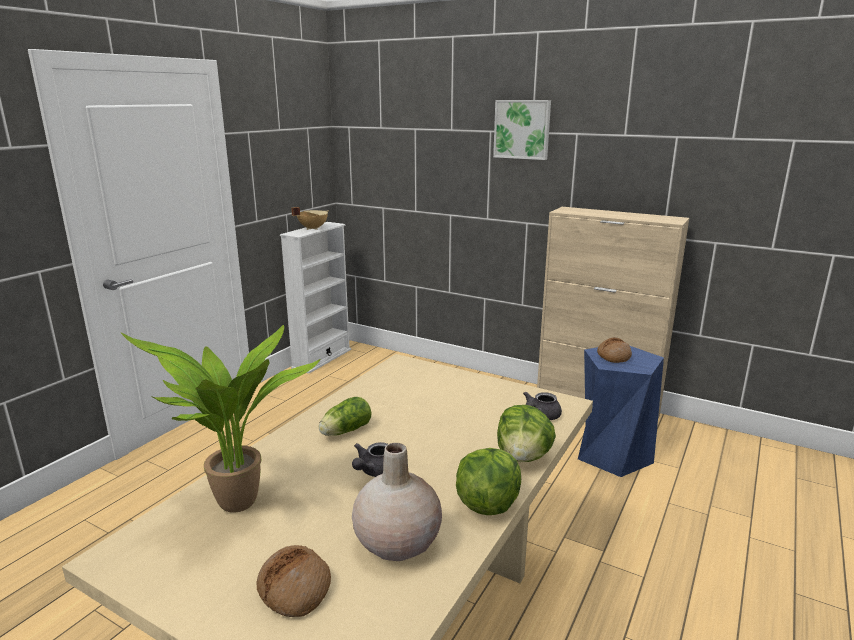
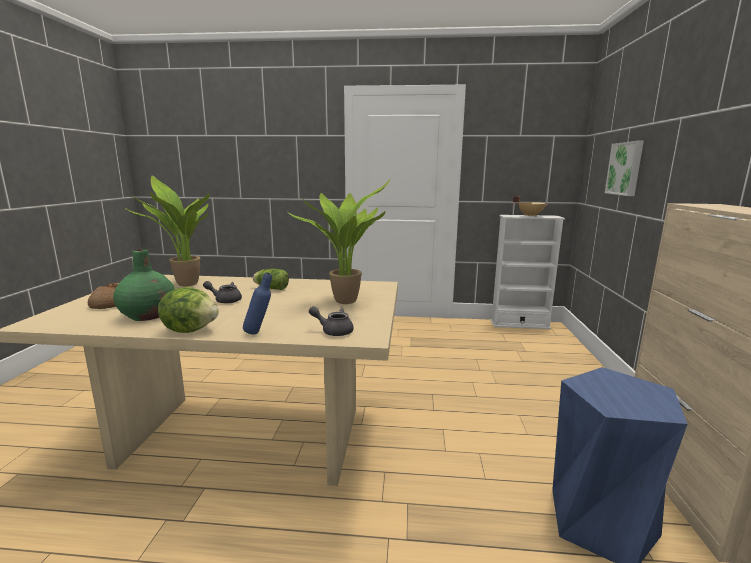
camera: 65 degrees right, 5 degrees down
beige vase [352,443,442,561] -> green vase [113,249,175,321]
picture [493,100,551,160] -> picture moved to [605,141,644,196]
lettuce [497,405,556,462] -> blue bottle [243,272,272,335]
bread [597,337,632,363] -> none
none -> potted plant [288,180,390,304]

